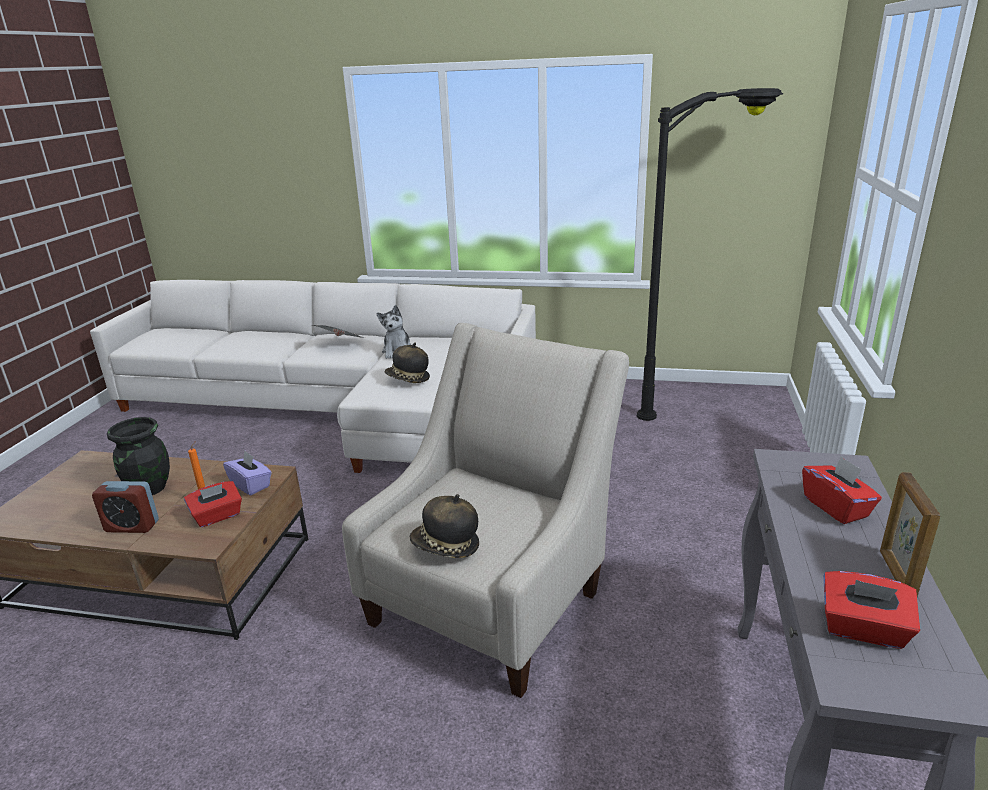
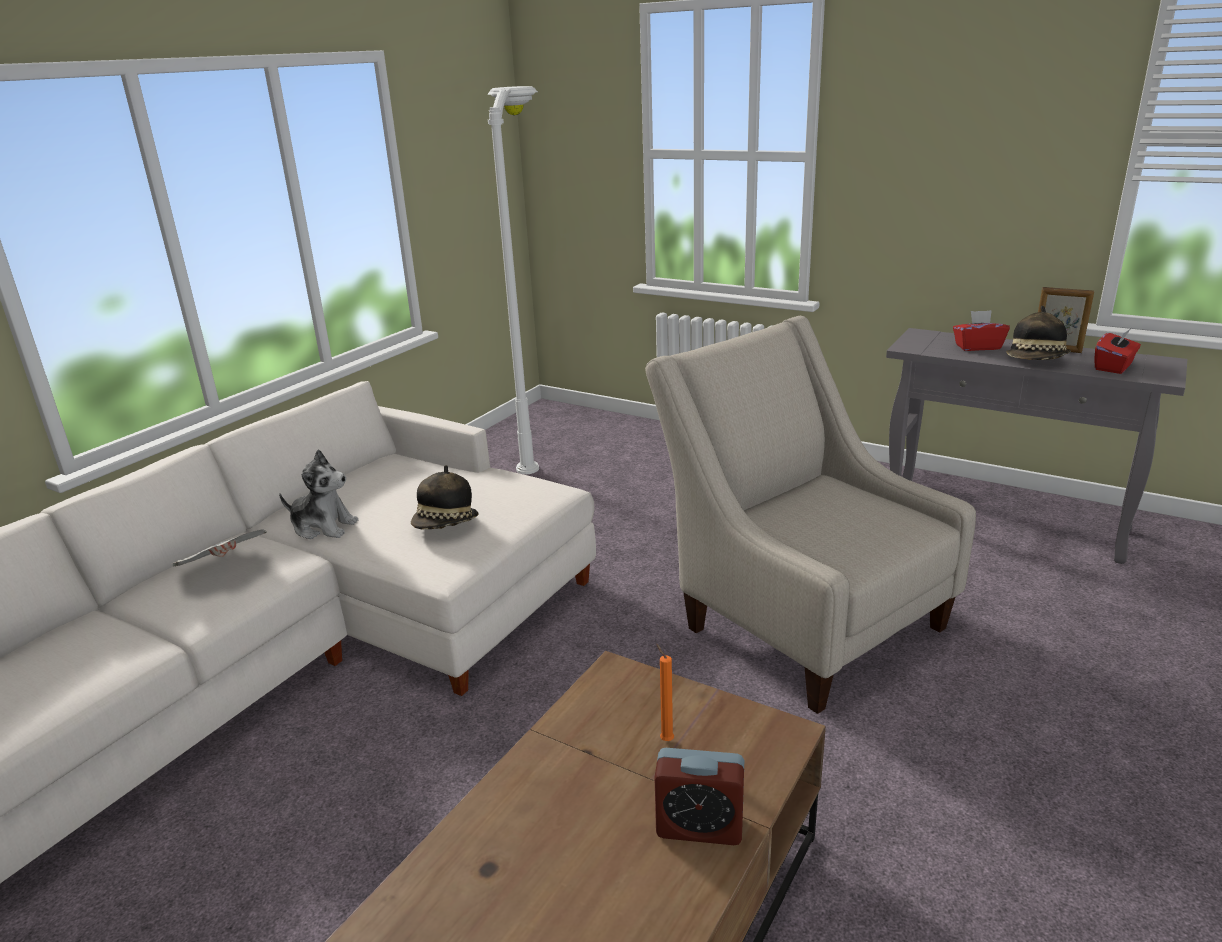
camera: 70 degrees left, 0 degrees up
alarm clock [92,481,159,533] -> alarm clock turned 75 degrees clockwise [654,748,744,845]
black vase [107,417,170,495] -> none
red tissue box [184,481,242,527] -> none
purple tissue box [223,450,272,495] -> none
hat [410,494,479,558] -> hat moved to [1006,306,1071,360]
black floor lamp [637,88,783,421] -> white floor lamp [488,86,539,474]

